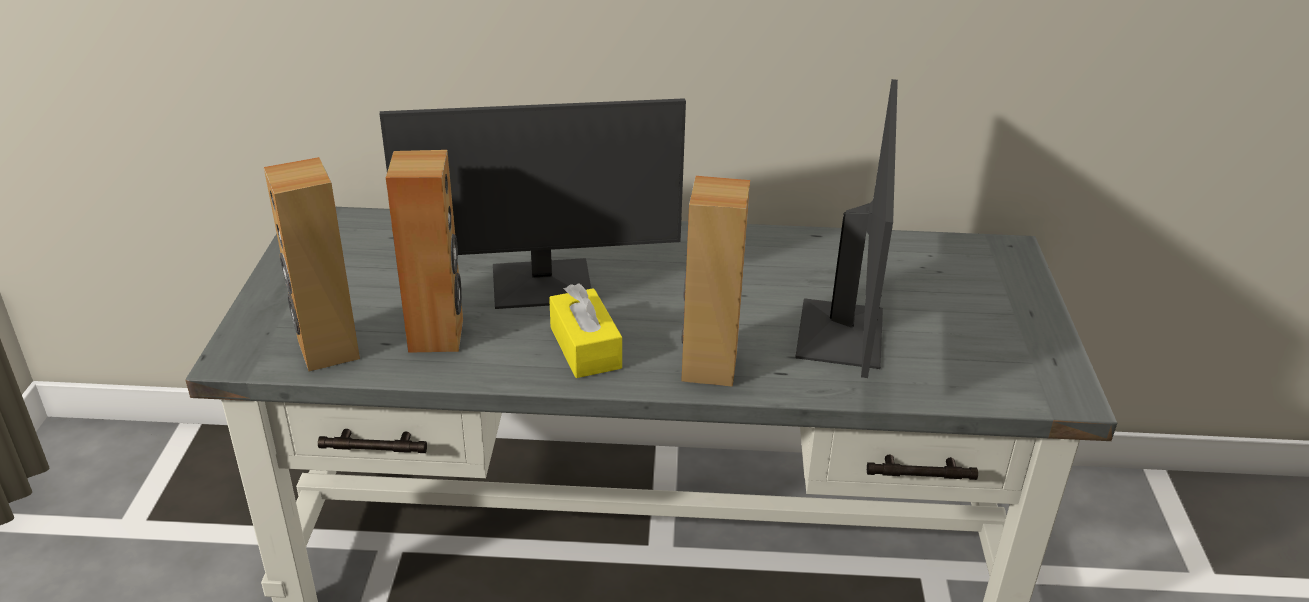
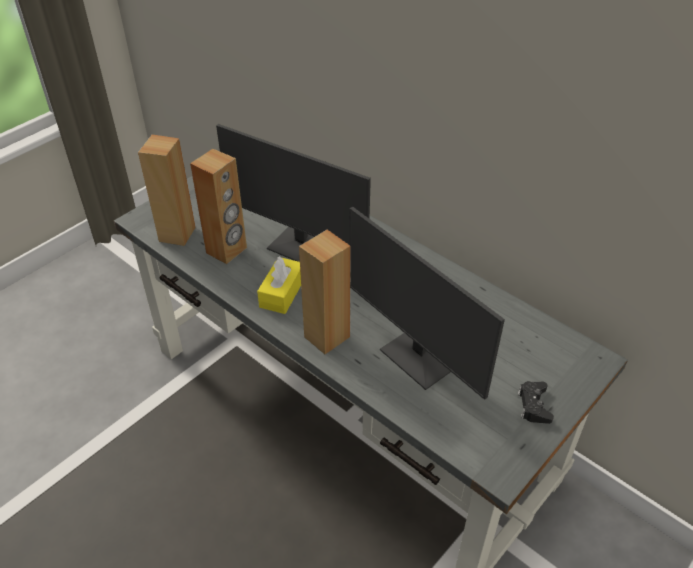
camera: 40 degrees right, 10 degrees up
monitor [795,79,898,378] -> monitor turned 90 degrees clockwise [349,207,505,400]
none -> black game controller [517,381,554,424]

